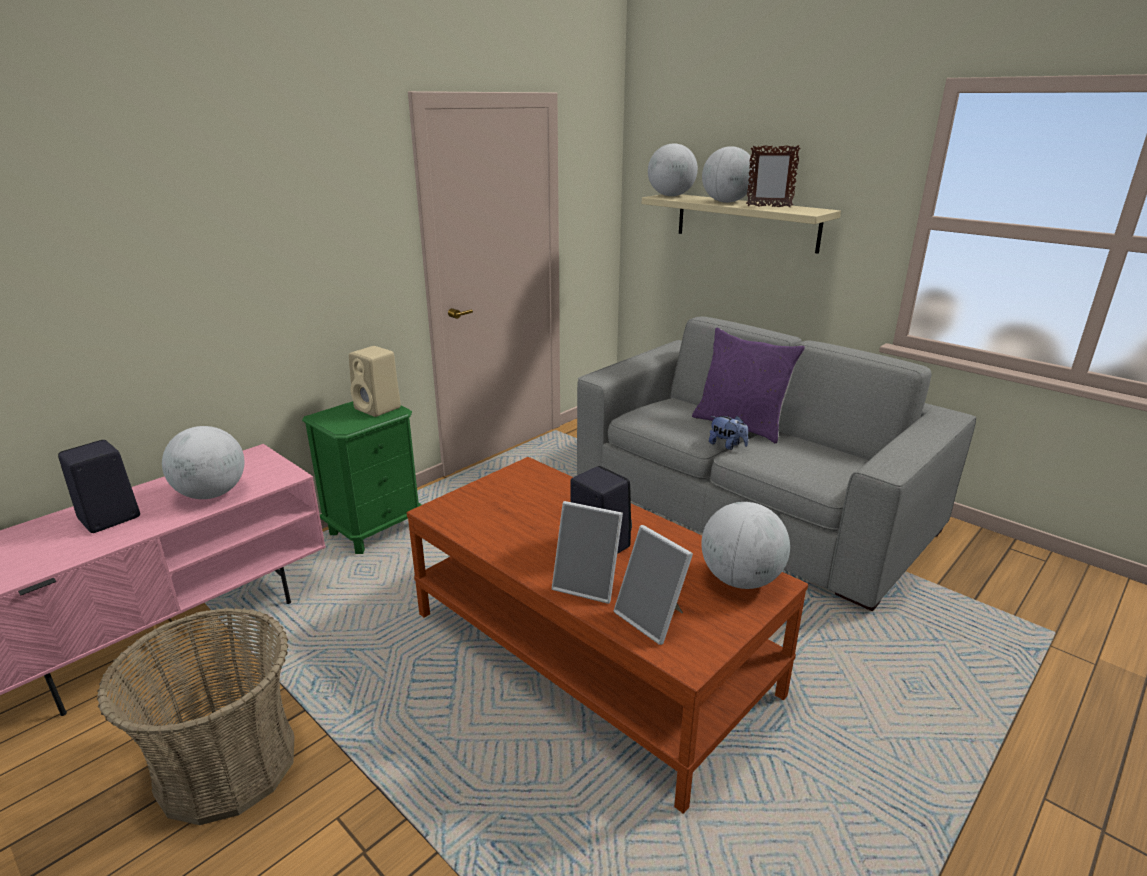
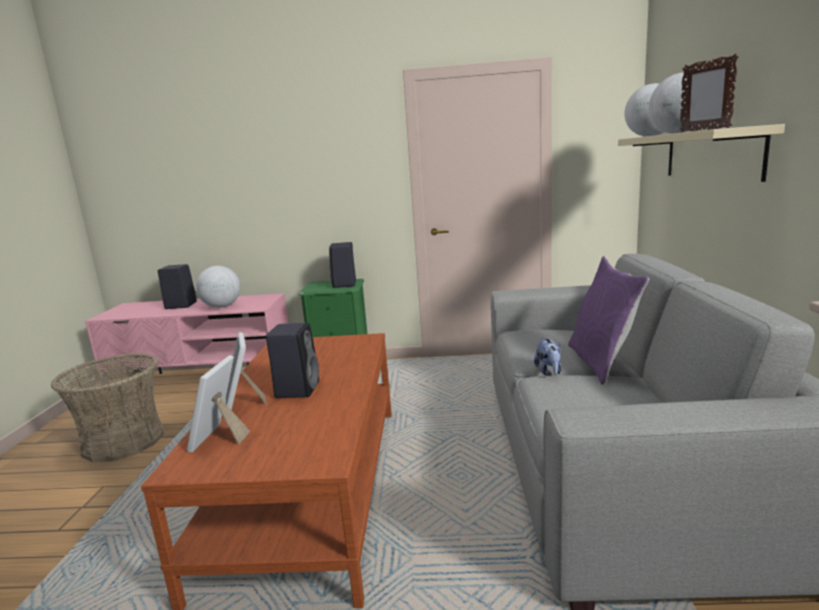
camera: 50 degrees right, 10 degrees down
beige speaker [349,346,401,417] -> black speaker [329,242,356,288]
globe [701,502,790,589] -> none

